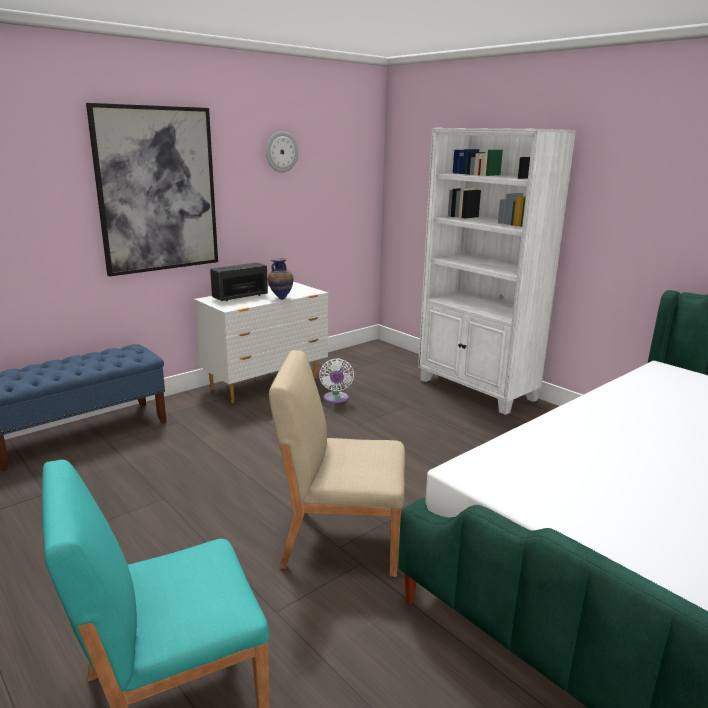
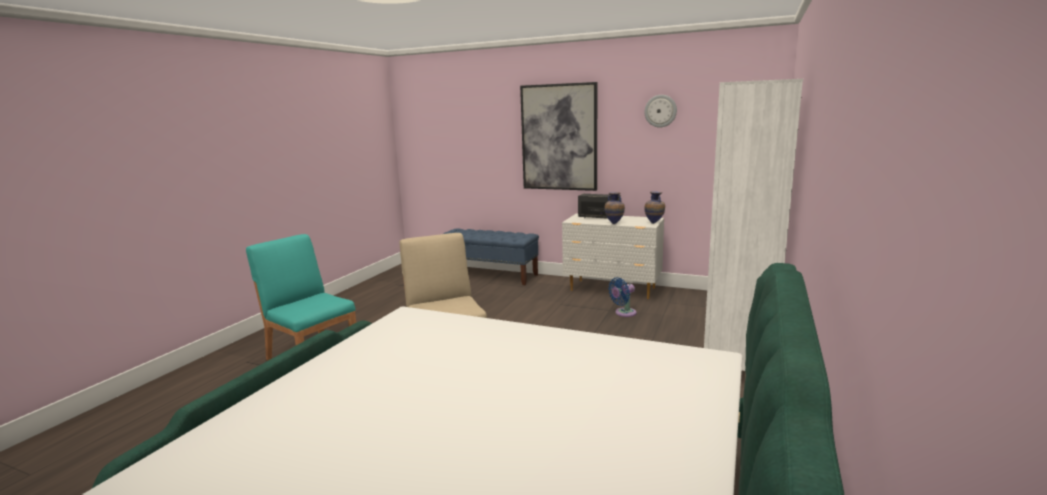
camera: 65 degrees right, 5 degrees down
white fan [319,359,354,403] -> blue fan [608,277,637,317]
none -> vase [644,191,665,224]

